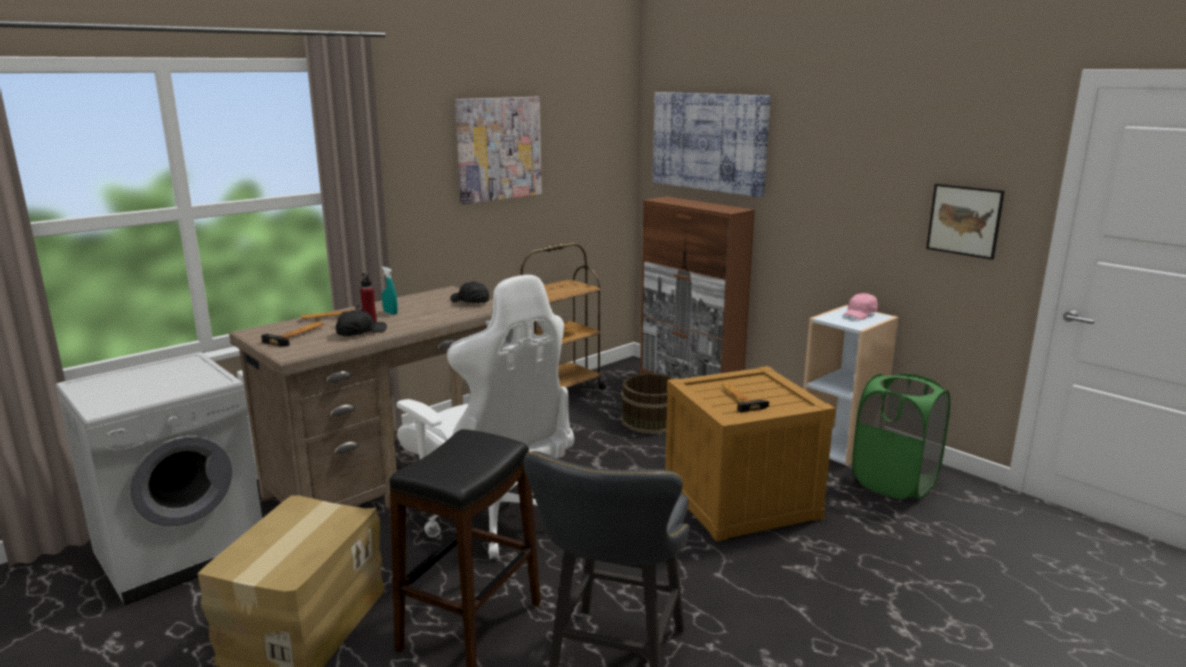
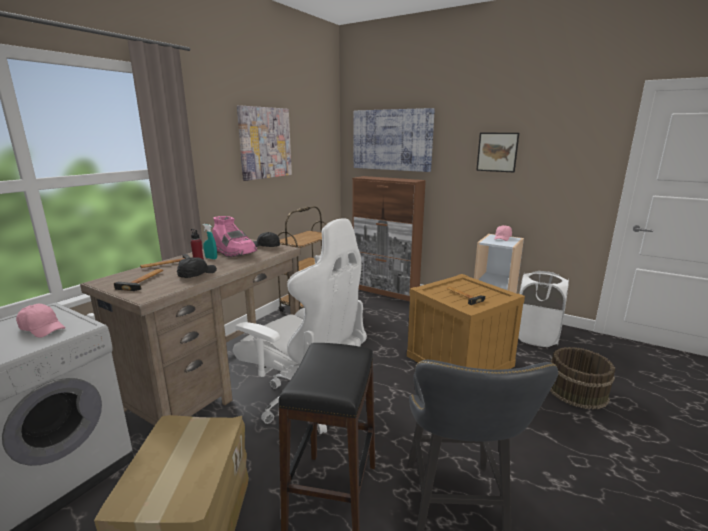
camera: 15 degrees left, 0 degrees up
brown bucket [621,373,675,434] -> brown bucket moved to [550,347,615,409]
green laundry basket [852,373,950,499] -> white laundry basket [518,271,569,347]
picture [926,184,1005,260] -> picture moved to [476,133,519,172]
none -> pink cap [16,304,66,338]
none -> pink boot [212,216,258,257]

